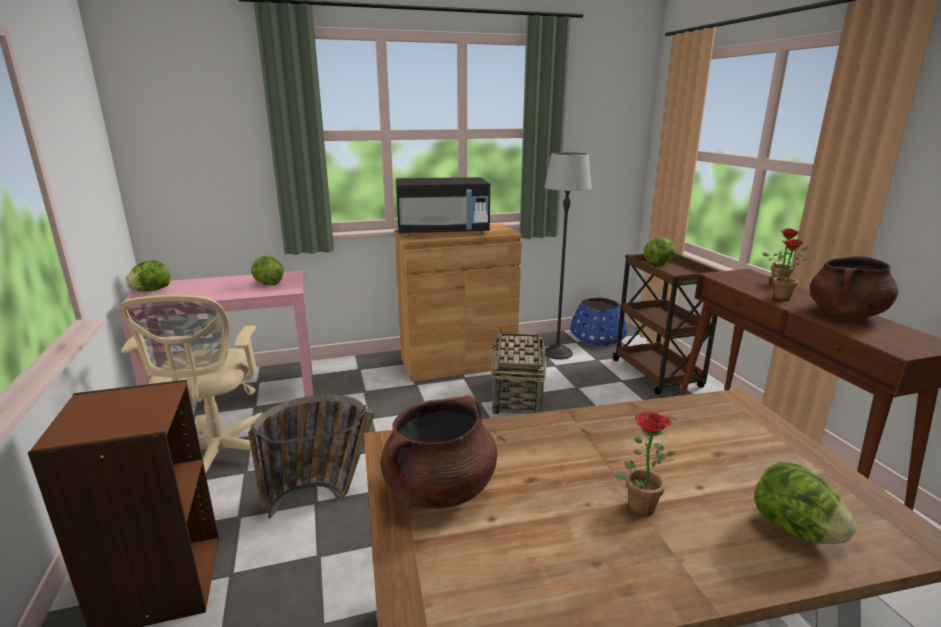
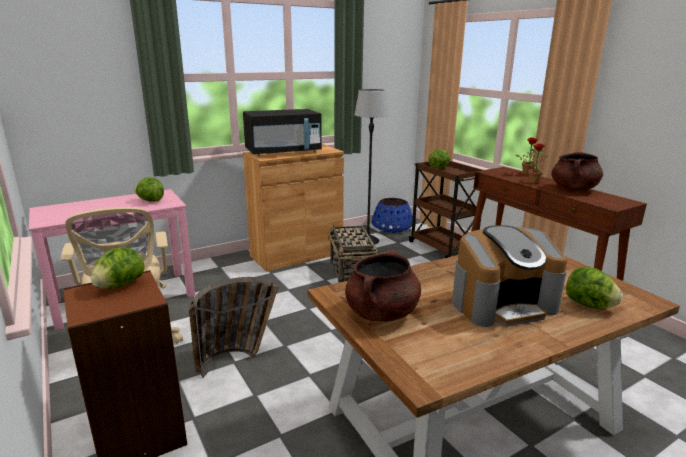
camera: 15 degrees left, 0 degrees up
lettuce [125,260,170,292] -> lettuce moved to [91,247,144,289]
potted plant [615,412,675,516] -> coffee machine [452,225,567,327]

